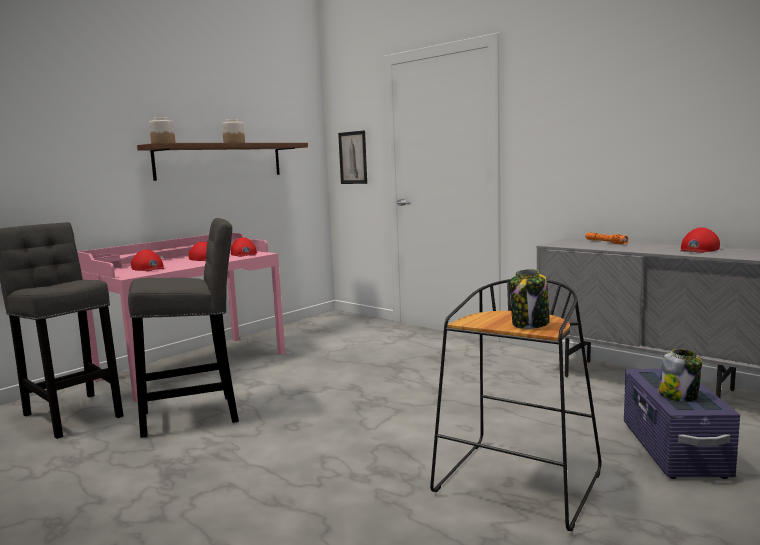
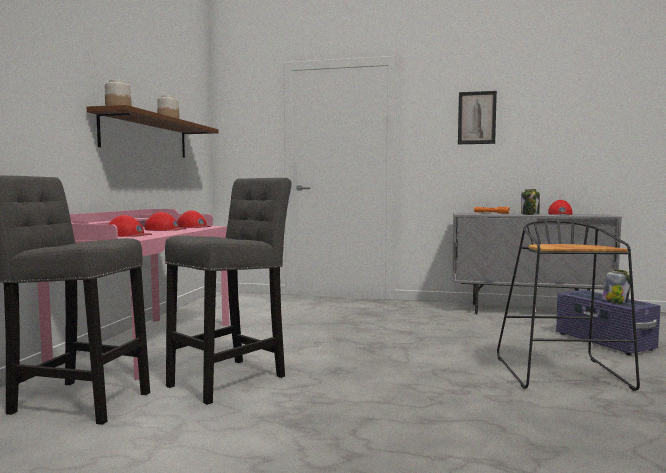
camera: 30 degrees left, 5 degrees down
picture [338,130,367,184] -> picture moved to [458,91,497,144]
jar [510,269,550,329] -> jar moved to [521,189,540,215]

